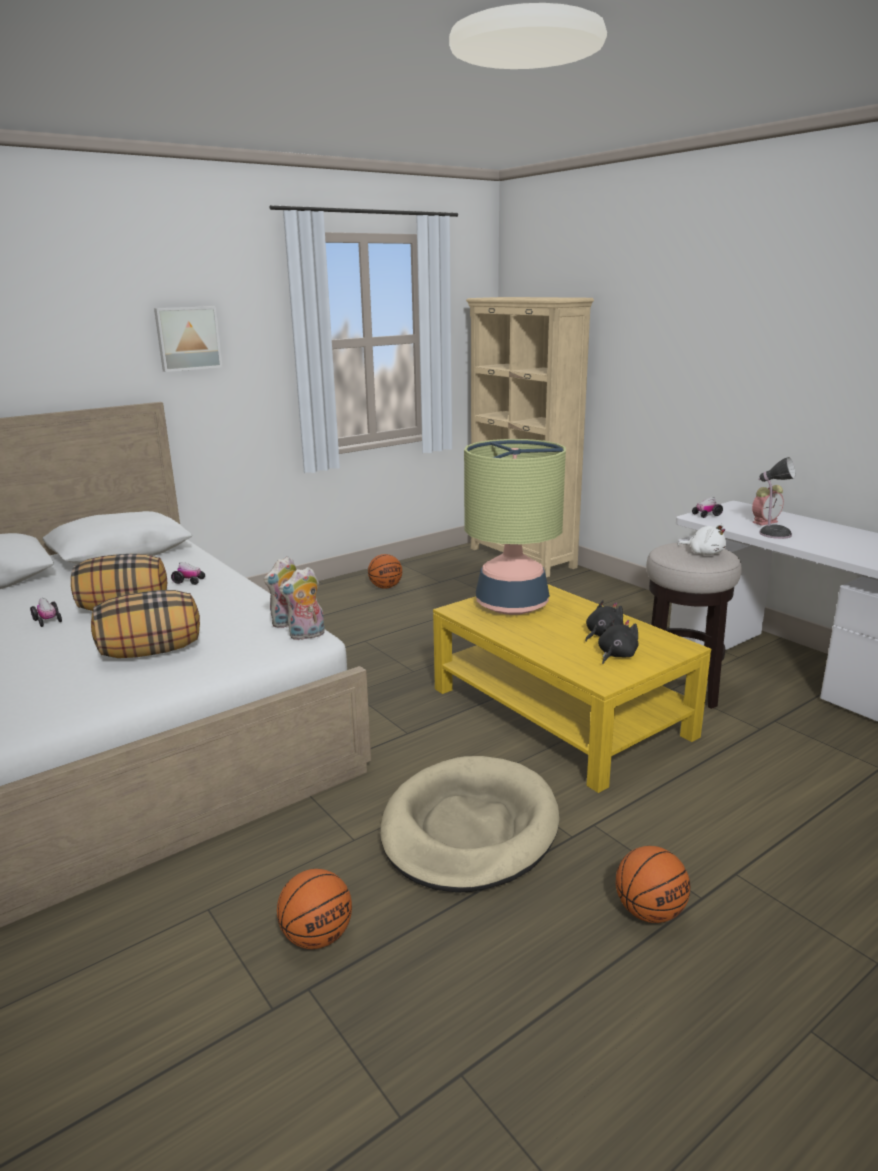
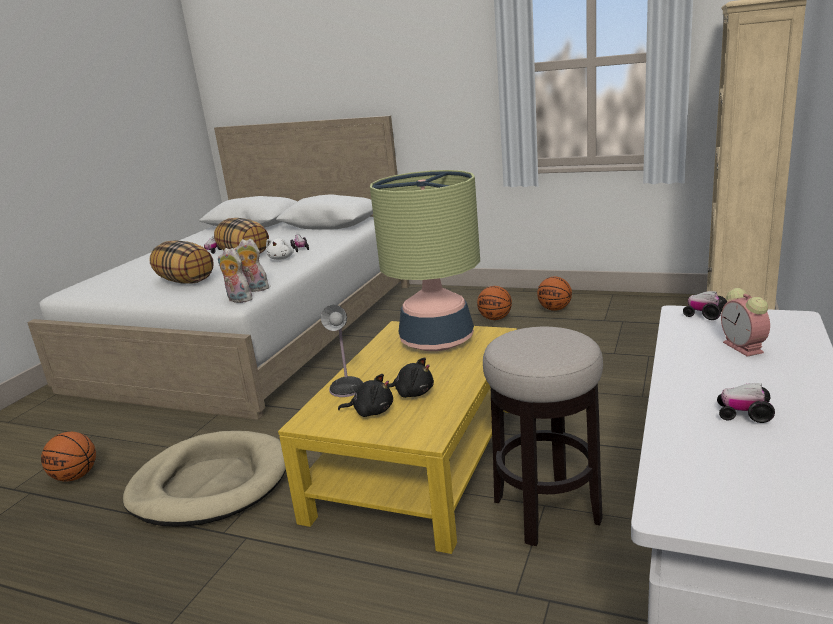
camera: 60 degrees right, 0 degrees up
picture [154,306,223,372] -> none
basketball [616,846,690,923] -> basketball moved to [477,286,512,320]
white plush toy [677,524,726,555] -> white plush toy moved to [266,238,294,260]
alarm clock [752,485,784,526] -> alarm clock turned 45 degrees clockwise [721,288,770,357]
table lamp [758,457,795,539] -> table lamp moved to [321,305,363,397]
none -> toy car [717,383,775,423]

